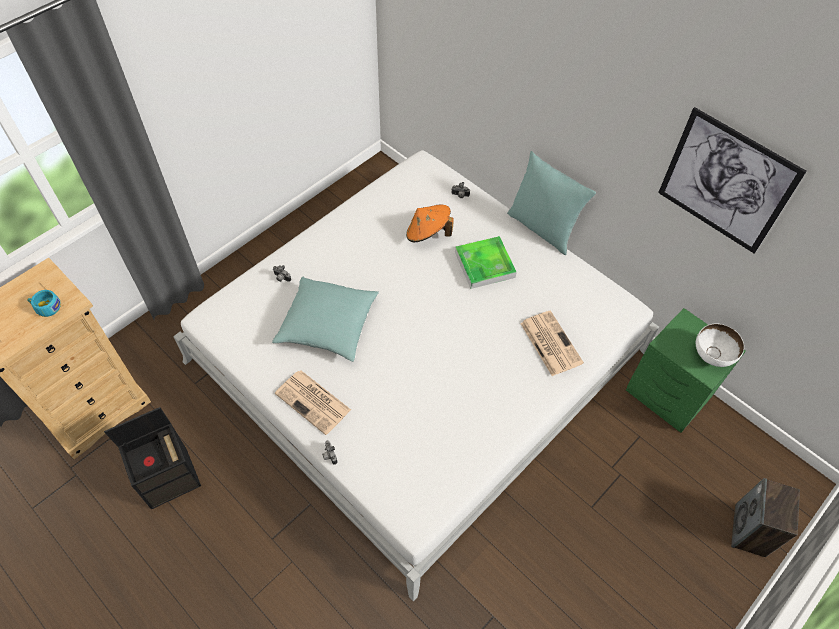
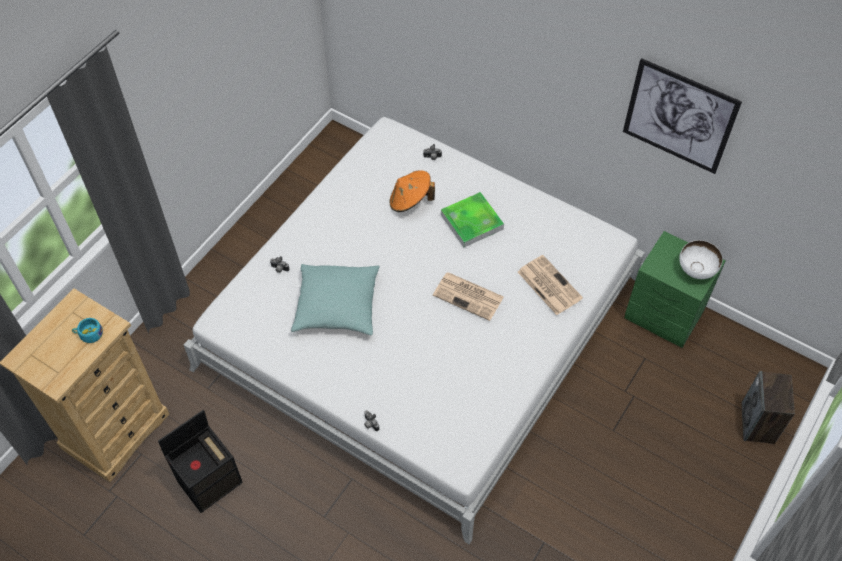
camera: 10 degrees left, 0 degrees up
newspaper [275,370,351,435] -> newspaper moved to [433,272,504,321]
turquoise pillow [507,151,596,255] -> none

